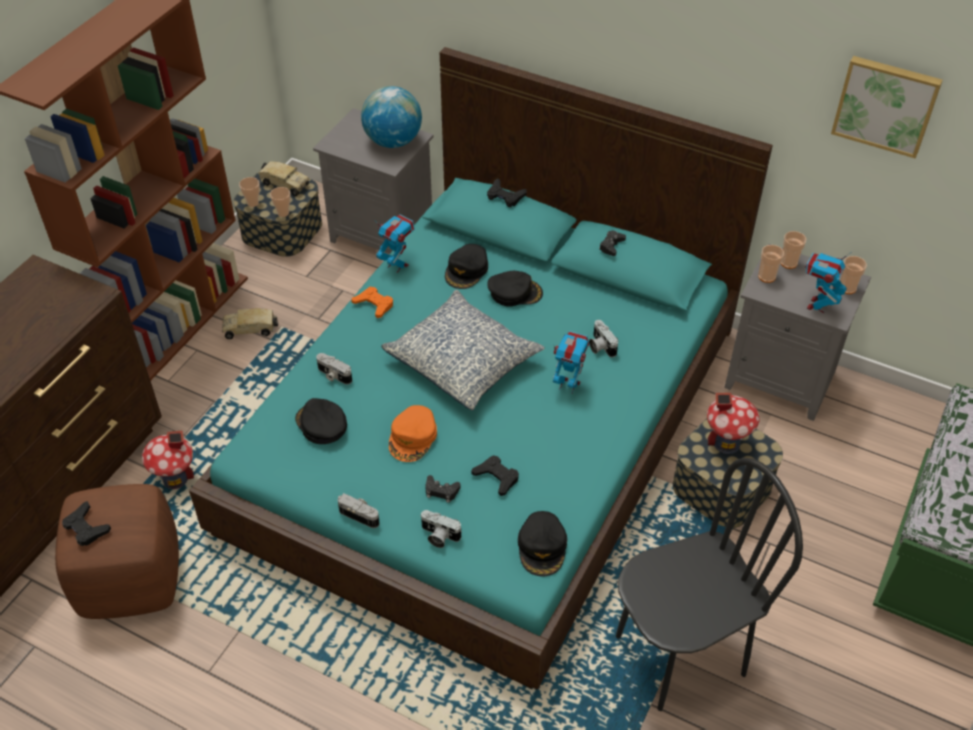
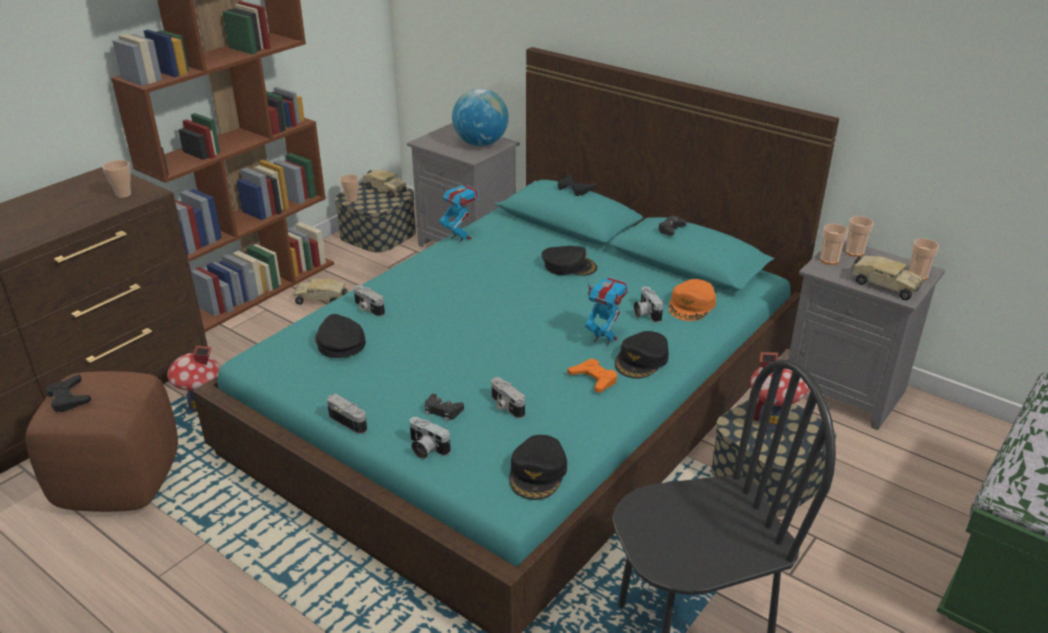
camera: 10 degrees right, 15 degrees down
cup [270,187,291,217] -> cup moved to [102,160,131,198]
orange game controller [351,287,393,318] -> orange game controller moved to [567,358,618,393]
pillow [381,290,545,411] -> none
orange cap [389,405,437,462] -> orange cap moved to [669,279,716,321]
black cap [445,244,488,289] -> black cap moved to [615,331,669,379]
black game controller [471,456,519,496] -> camera [491,377,525,418]
toy robot [805,252,852,313] -> toy truck [850,256,924,300]
picture [831,56,943,158] -> none

